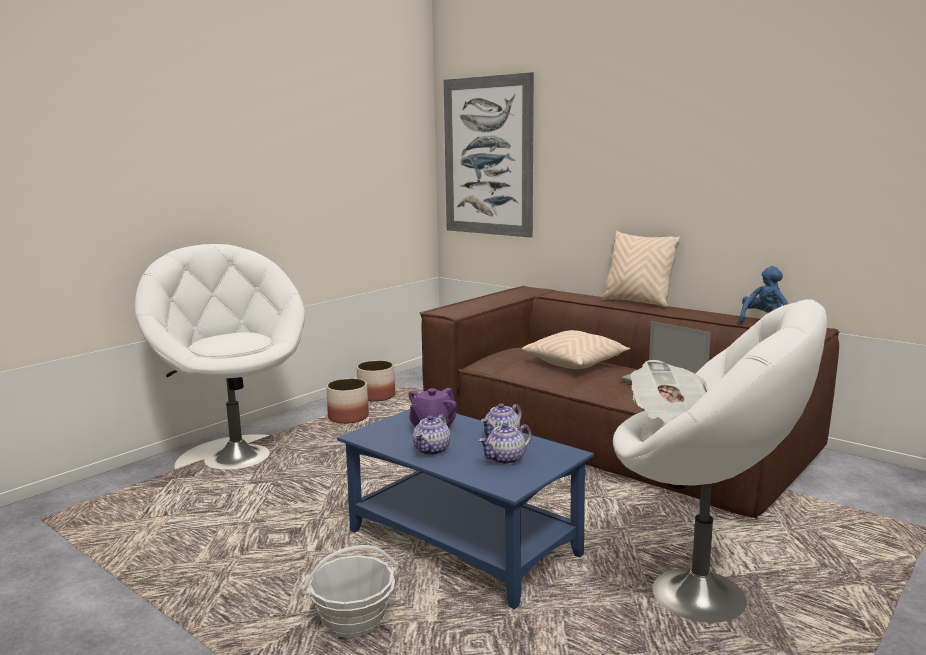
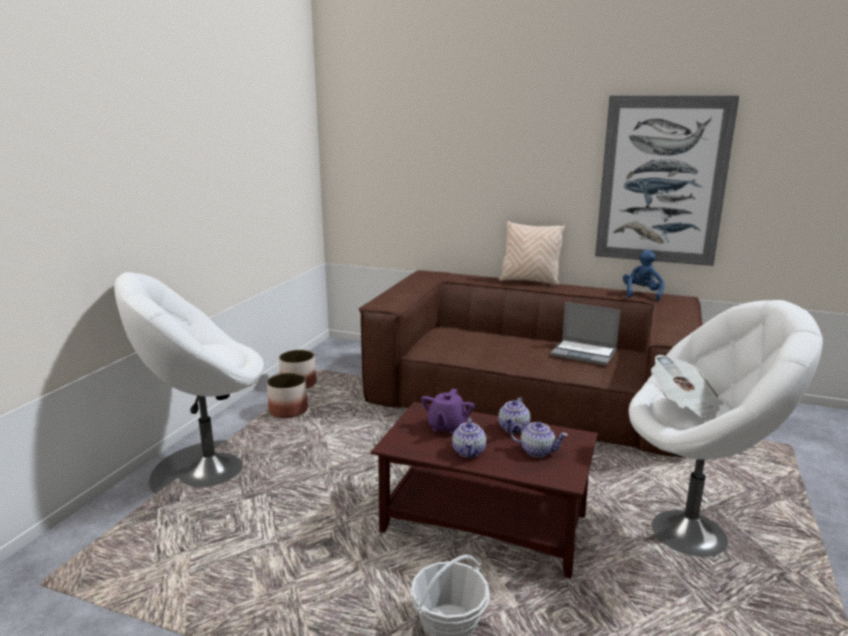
camera: 20 degrees left, 5 degrees up
white armchair [135,244,305,470] -> white armchair turned 60 degrees counterclockwise [114,272,264,494]
blue coffee table [337,409,594,609] -> brown coffee table [371,402,598,579]
picture [444,72,534,237] -> picture moved to [595,96,739,266]
teapot [478,423,532,465] -> teapot turned 105 degrees counterclockwise [510,422,567,457]
beige pillow [522,330,630,369] -> none

